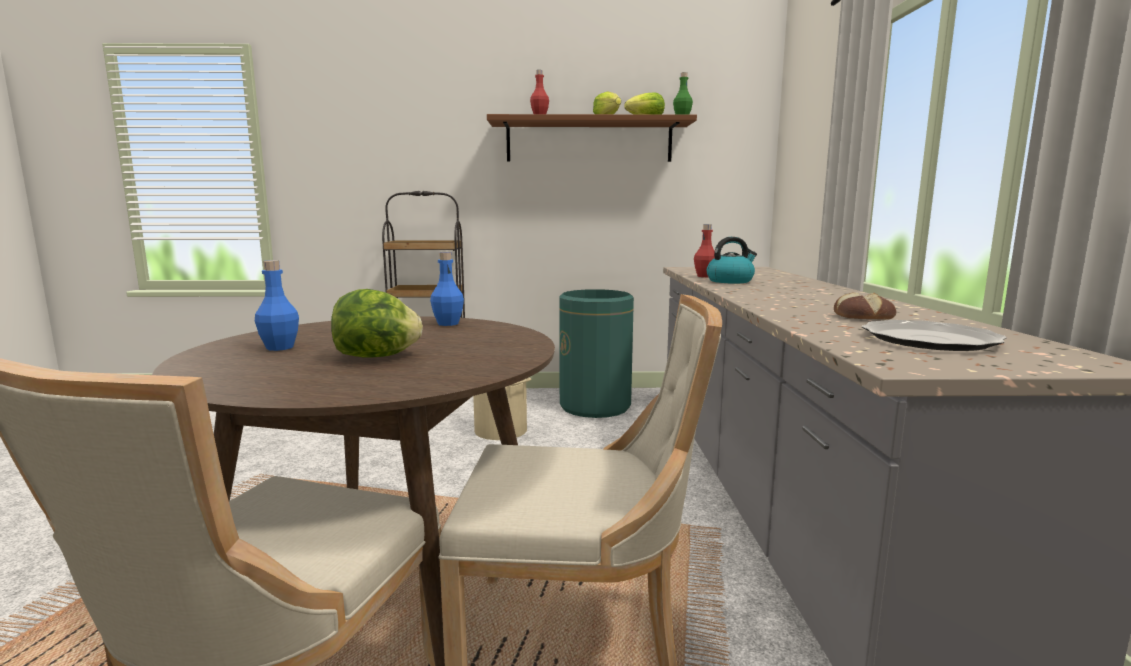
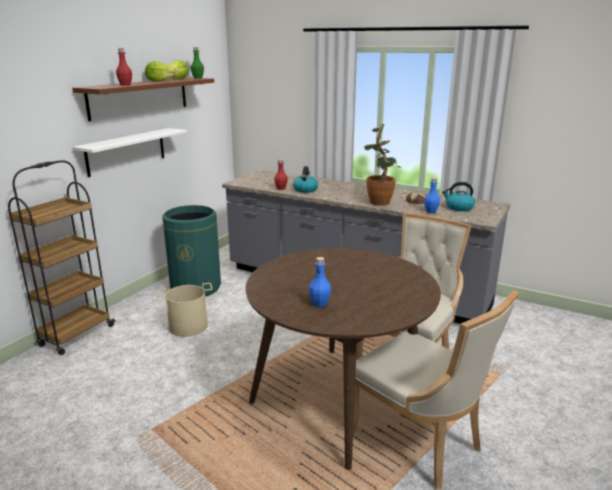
camera: 60 degrees left, 10 degrees up
lettuce [331,289,423,357] -> none
blue bottle [430,252,464,326] -> blue bottle moved to [424,178,440,213]
plate [862,320,1007,351] -> kettle [442,182,475,211]
none -> white shelf [72,128,187,177]
none -> potted plant [365,123,401,206]

